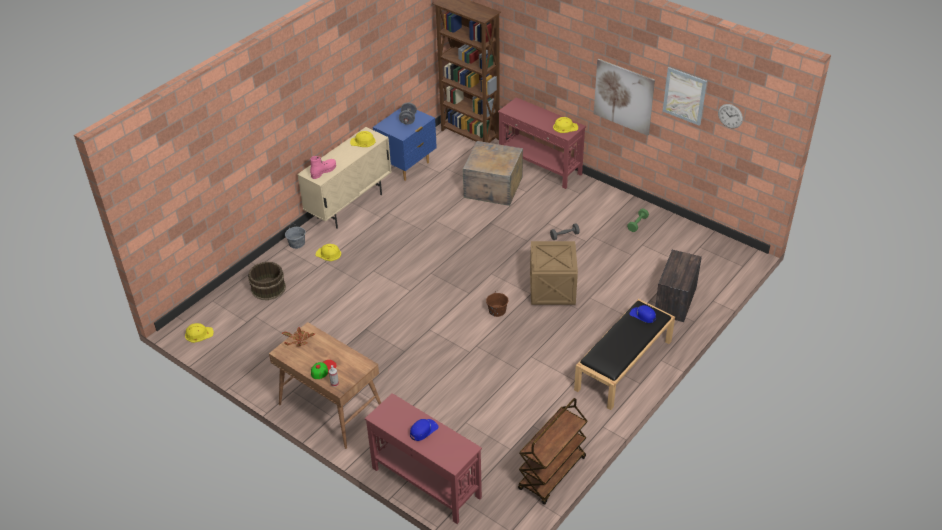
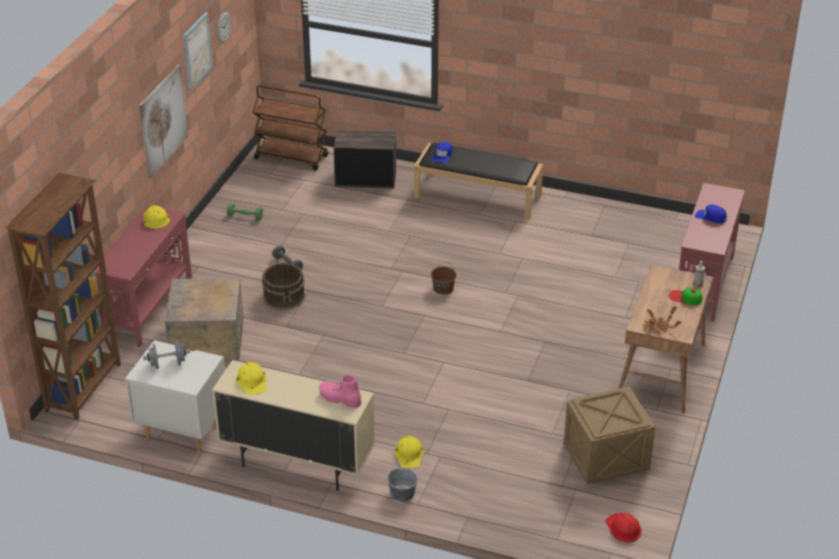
camera: 110 degrees left, 5 degrees down
yellow hard hat [185,323,214,343] -> red hard hat [605,513,642,542]
brown bucket [248,262,286,300] -> brown bucket moved to [262,263,305,310]
blue nightstand [373,108,437,181] -> white nightstand [125,340,225,453]
brown cart [518,398,587,505] -> brown cart moved to [252,85,329,171]
crate [530,241,578,305] -> crate moved to [564,387,656,485]

